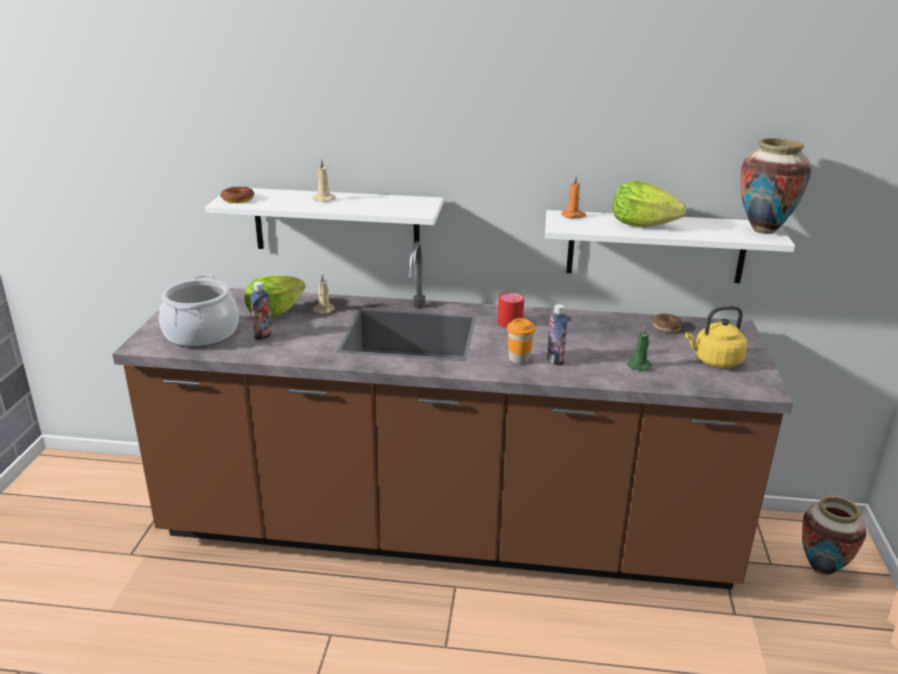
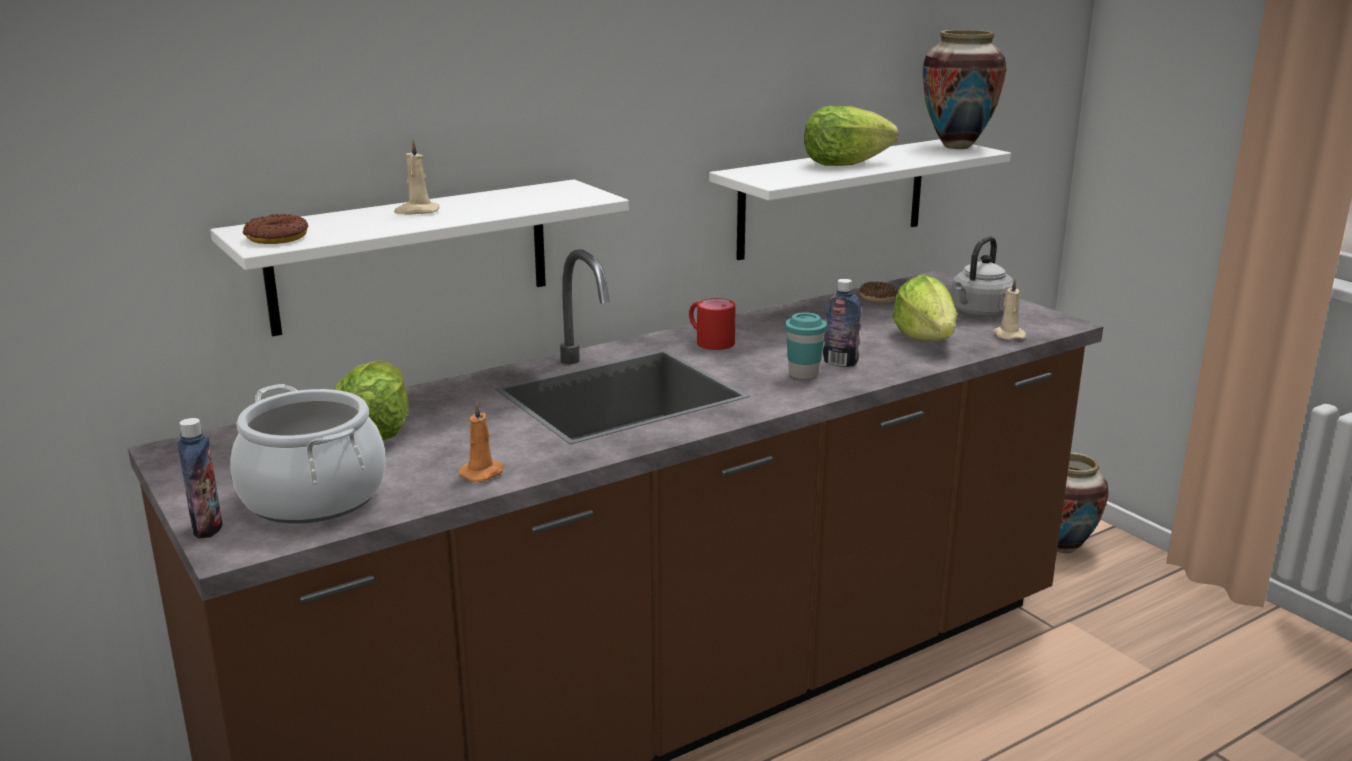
camera: 40 degrees left, 5 degrees down
bottle [250,282,272,340] -> bottle moved to [177,418,222,539]
beige candle [313,274,335,314] -> beige candle moved to [993,278,1026,340]
orange cup [507,318,535,364] -> turquoise cup [785,312,827,380]
orange candle [561,175,586,218] -> orange candle moved to [459,401,504,482]
green candle [627,326,652,371] -> lettuce [892,275,957,342]
yellow kettle [685,306,747,368] -> grey kettle [951,236,1014,318]

